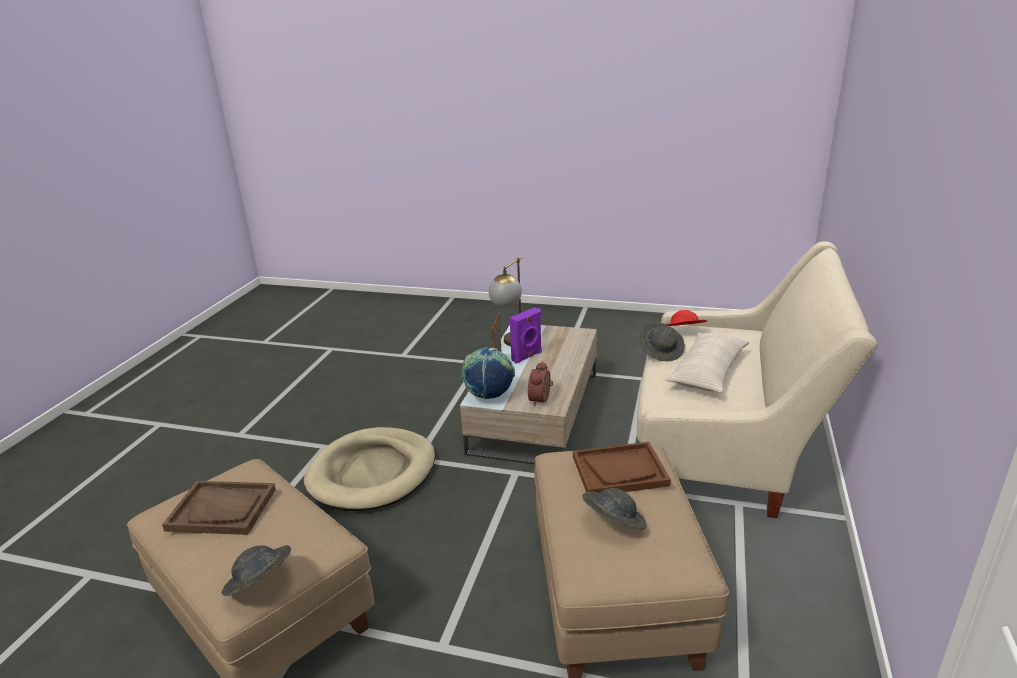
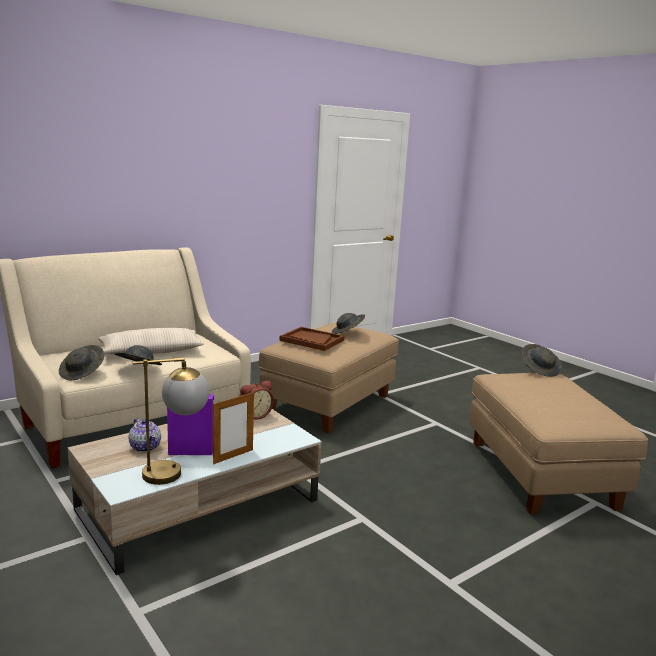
camera: 145 degrees left, 10 degrees down
brown tray [162,481,276,535] -> none
beige dog bed [304,427,435,511] -> none
globe [462,347,515,400] -> none
red hat [666,310,707,326] -> grey hat [59,345,104,380]
none -> teapot [128,418,161,452]

